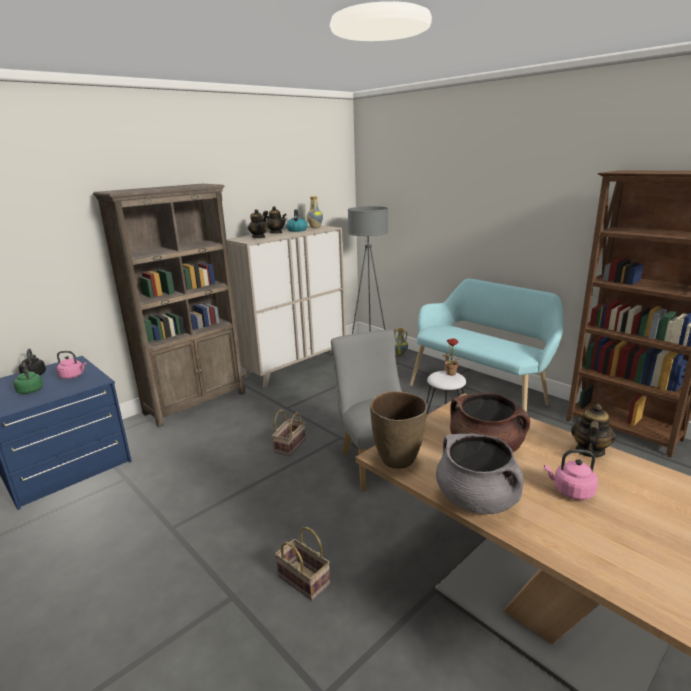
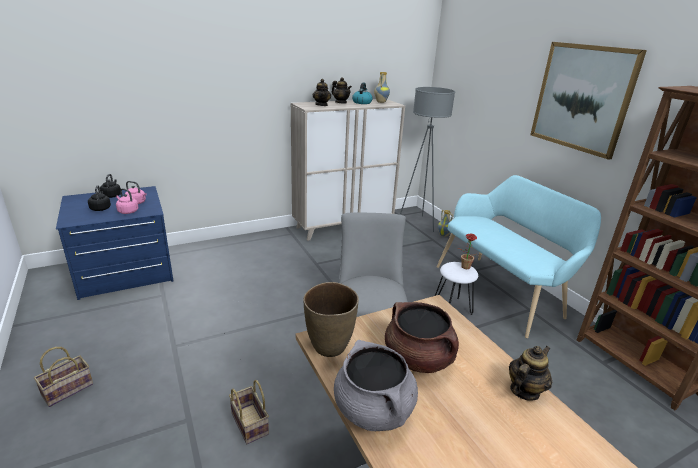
camera: 15 degrees right, 5 degrees up
green kettle [14,362,43,394] -> black kettle [88,185,111,211]
brown bookcase [93,184,245,427] -> none
basket [272,409,306,456] -> basket moved to [34,347,93,407]
pink kettle [544,449,598,500] -> pink kettle moved to [116,188,138,214]
none -> picture [530,42,647,160]

